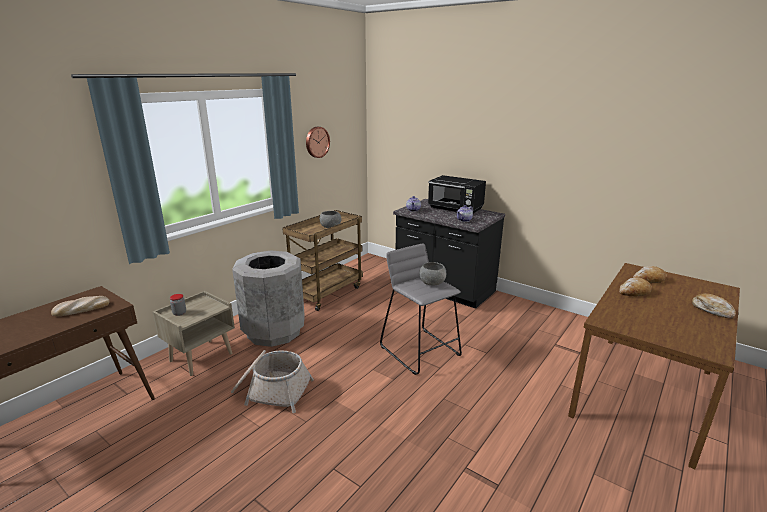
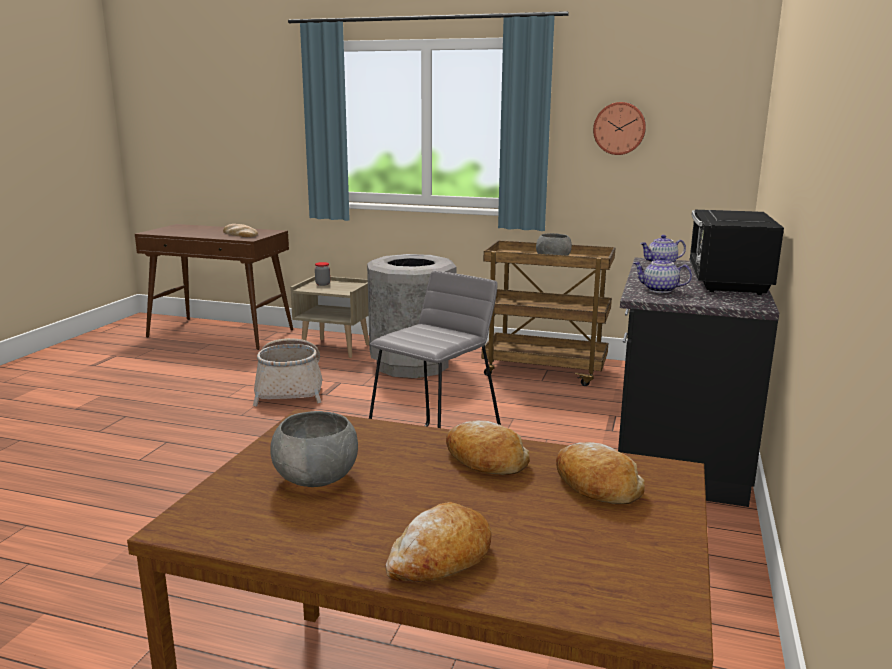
camera: 70 degrees right, 5 degrees down
grey bowl [419,262,446,285] -> grey bowl moved to [270,411,358,487]

